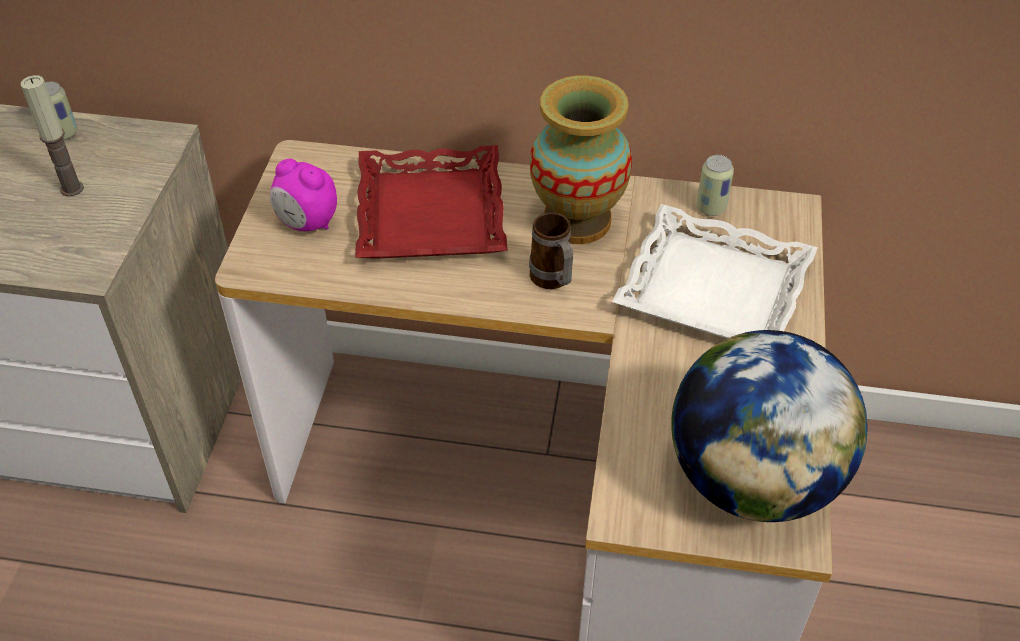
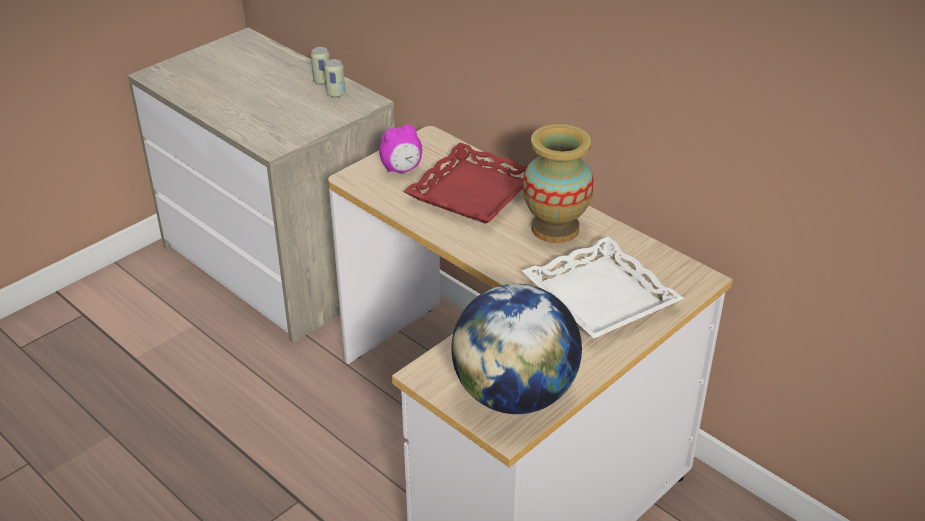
camera: 35 degrees right, 10 degrees down
candle [21,75,84,197] -> none
alarm clock [270,159,337,231] -> alarm clock turned 90 degrees counterclockwise [379,124,422,173]
mug [529,213,573,289] -> none
can [696,155,734,216] -> can moved to [324,59,345,97]

